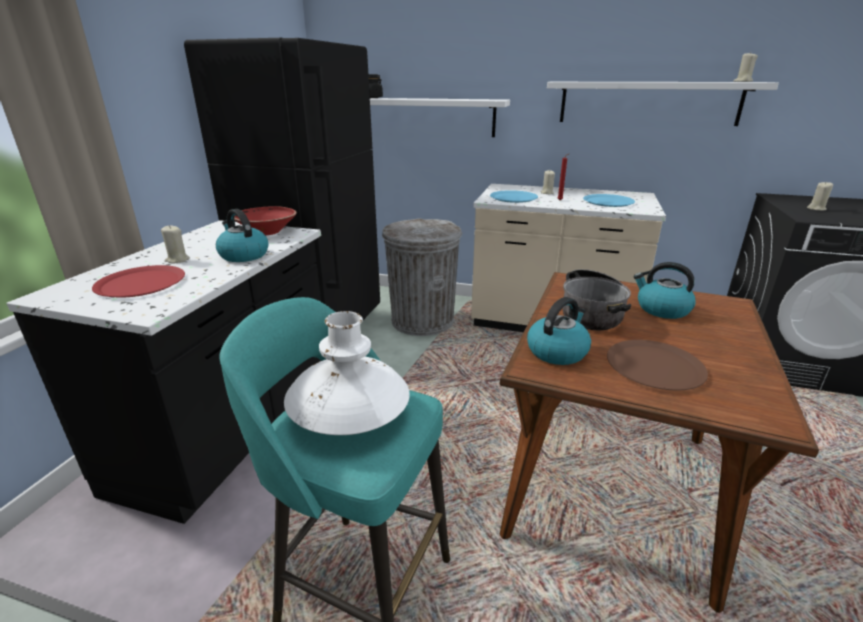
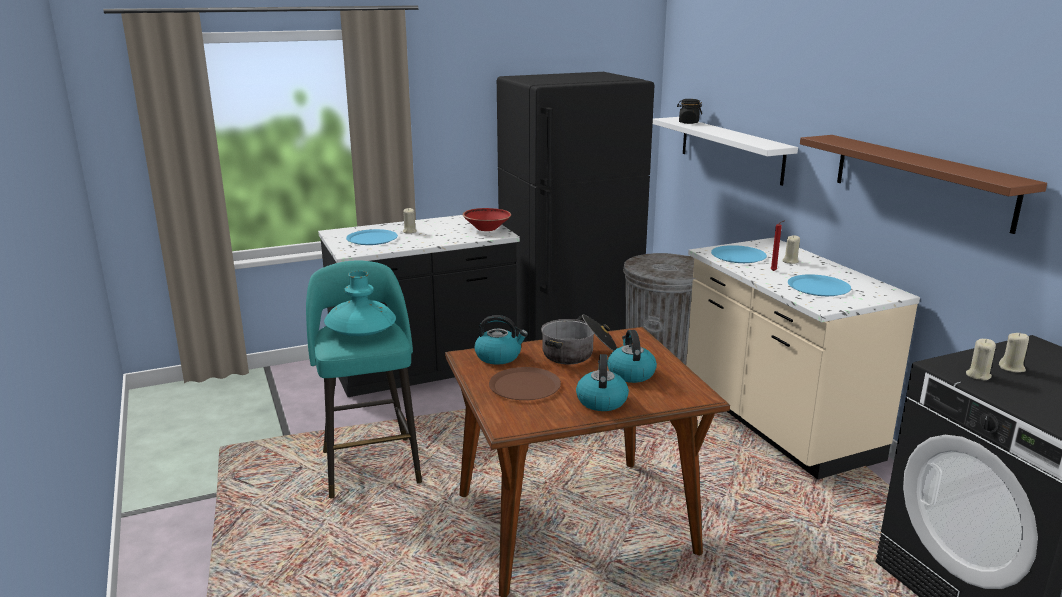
camera: 50 degrees right, 5 degrees down
red plate [92,265,185,298] -> blue plate [346,229,398,245]
kettle [216,209,268,262] -> kettle moved to [576,354,629,411]
white vase [284,311,410,435] -> turquoise vase [324,271,396,336]
white shelf [547,82,779,126] -> brown shelf [800,135,1047,234]
beige candle [733,52,758,82] -> beige candle moved to [966,339,996,380]

